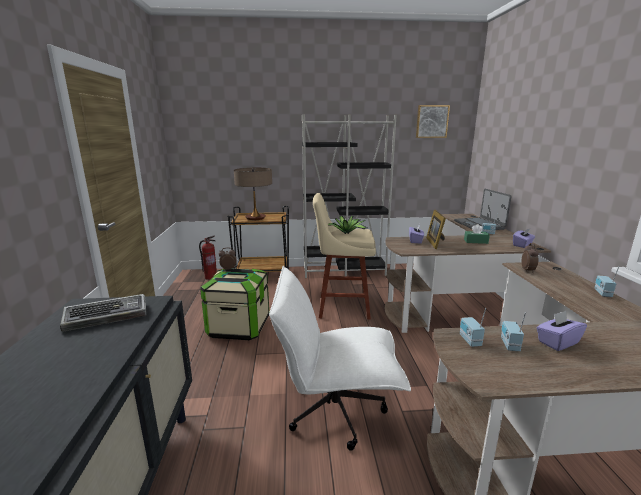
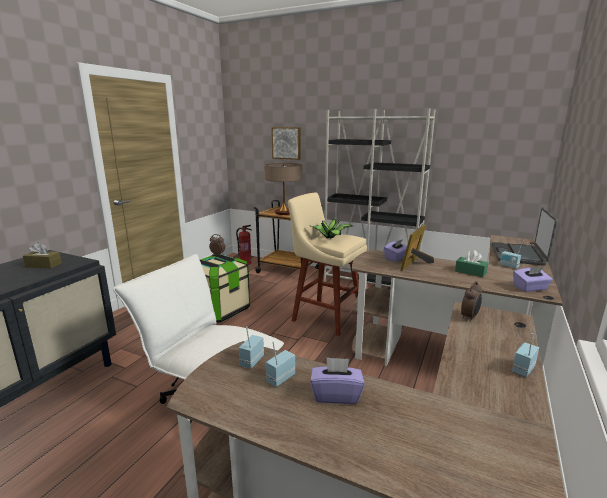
camera: 30 degrees right, 0 degrees up
keyboard [60,294,146,332] -> brown tissue box [23,243,62,268]
picture [416,105,450,138] -> picture moved to [271,127,301,160]

